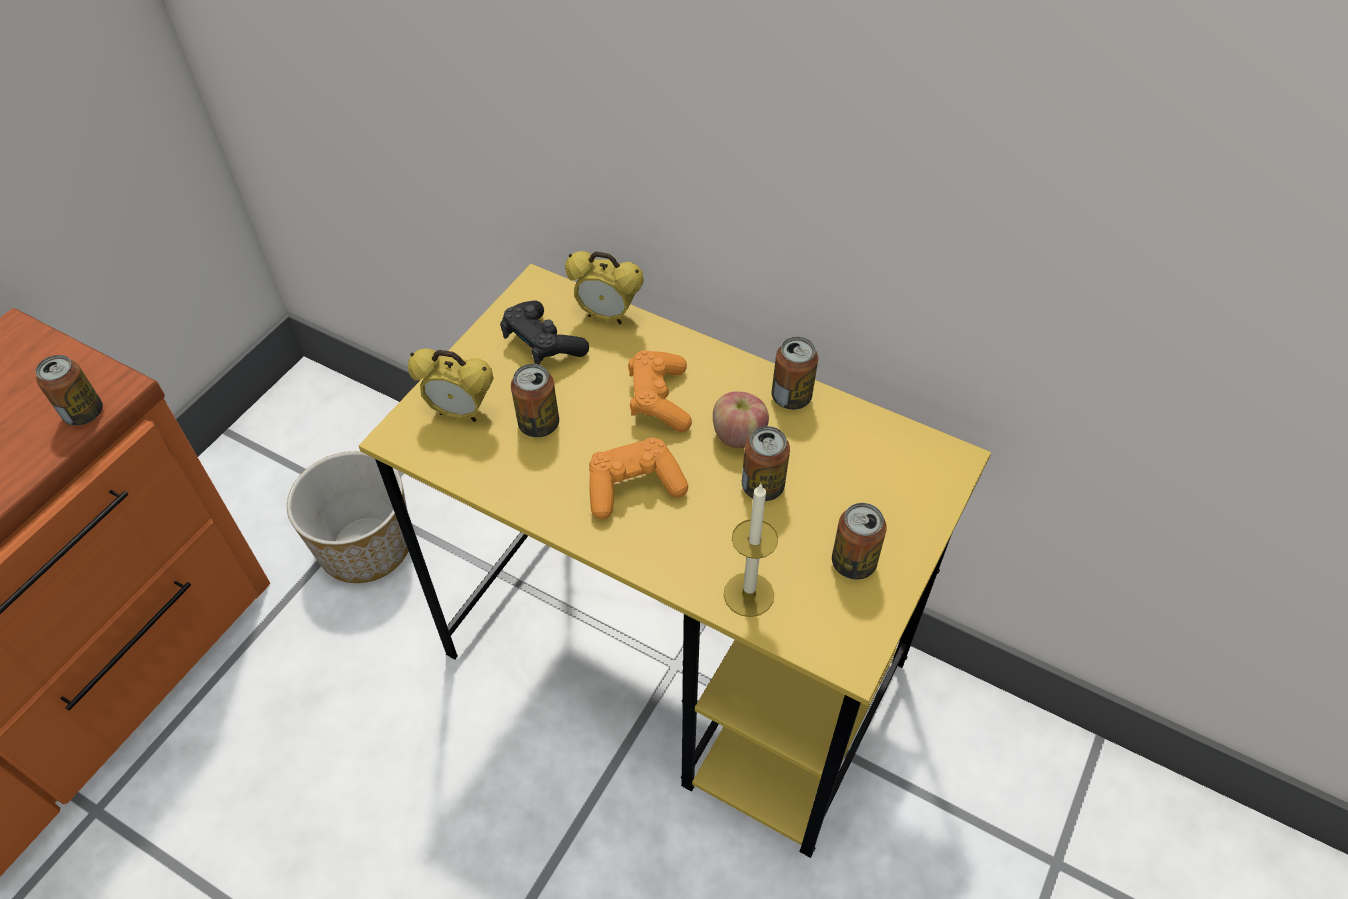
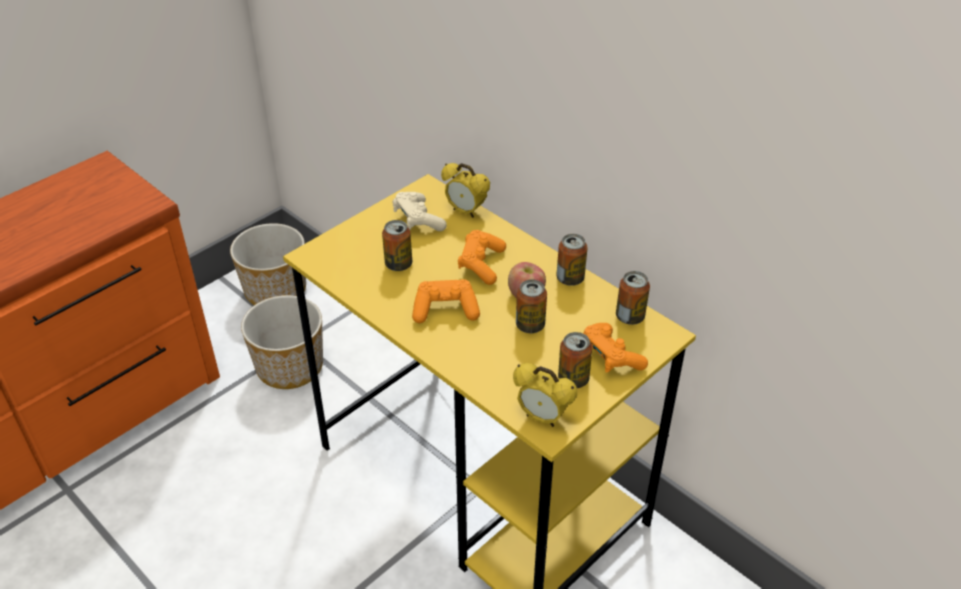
camera: 15 degrees right, 10 degrees down
can [36,355,103,426] -> can moved to [616,271,650,325]
alarm clock [408,349,493,422] -> alarm clock moved to [513,363,577,427]
black game controller [500,301,589,365] -> beige game controller [393,192,447,231]
candle [724,483,778,617] -> none
none -> planter [230,223,306,305]
none -> orange game controller [583,323,648,373]

